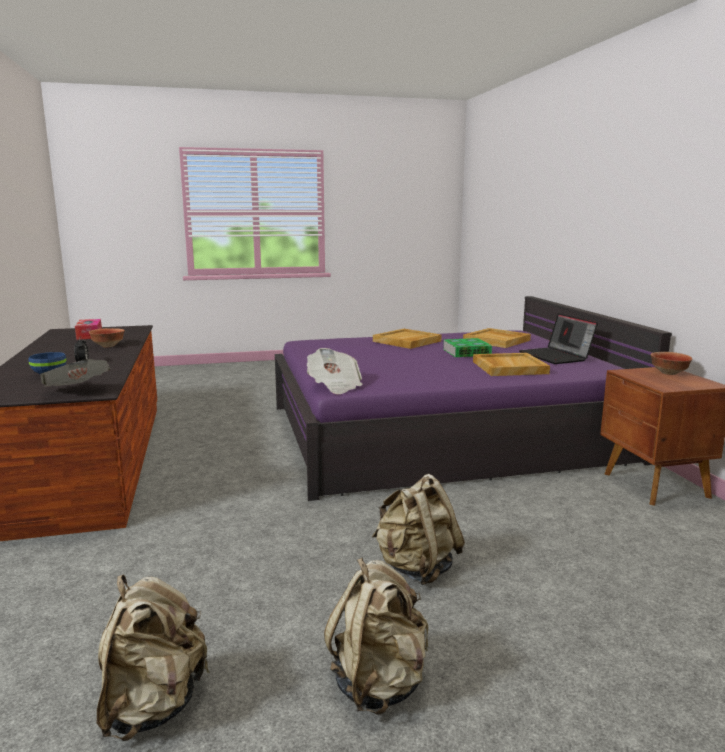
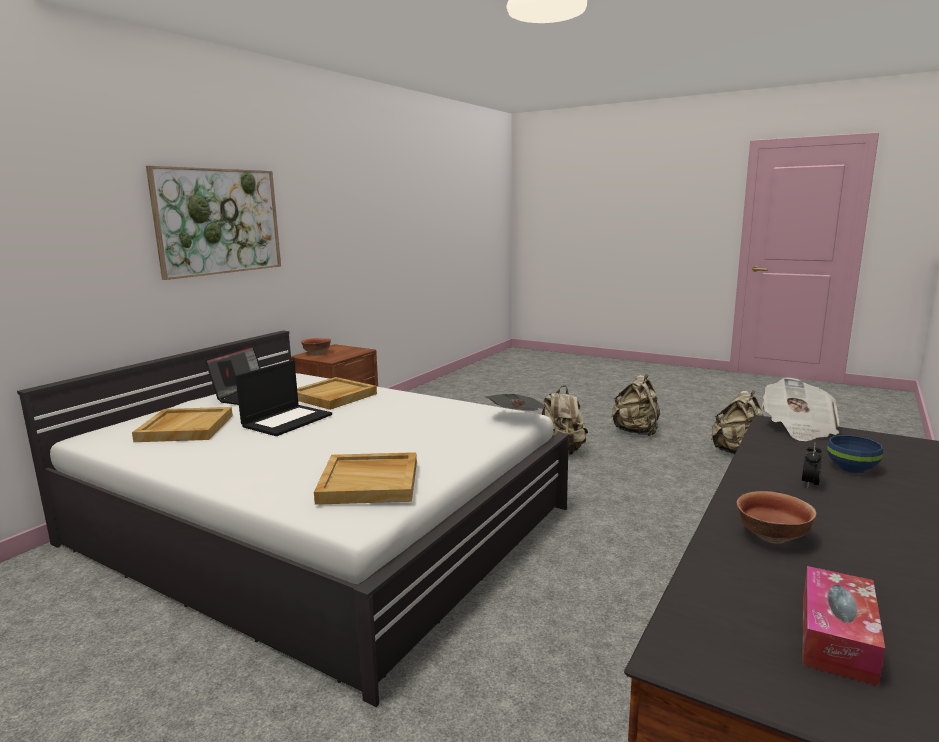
camera: 135 degrees left, 0 degrees up
purple bed [275,296,672,501] -> white bed [17,331,569,707]
beige tray [373,329,442,349] -> beige tray moved to [314,452,417,505]
book [443,338,492,357] -> laptop [235,360,332,436]
none -> picture [146,166,281,280]

